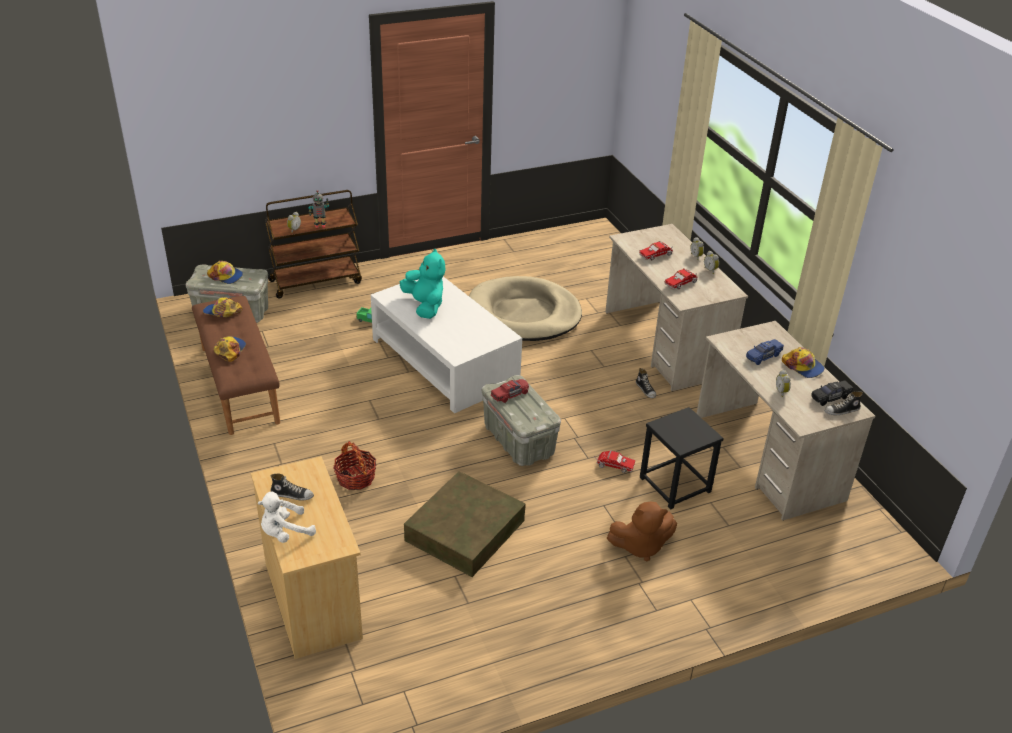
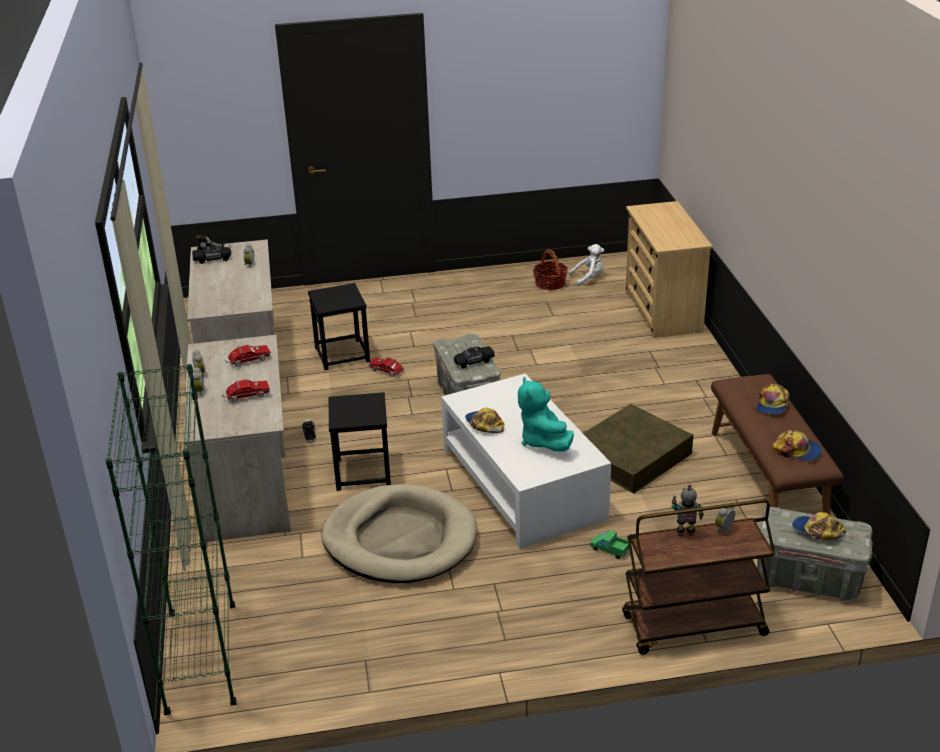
camera: 165 degrees left, 5 degrees down
white plush toy [258,492,316,543] -> white plush toy moved to [569,244,604,286]
shoe [271,473,314,500] -> none
basket [334,441,376,490] -> basket moved to [533,249,568,290]
brown storage box [404,471,526,577] -> brown storage box moved to [583,404,693,494]
red toy car [491,379,529,403] -> black toy car [454,346,495,369]
brown plush toy [607,502,677,562] -> none
blue toy car [746,339,784,365] -> none
cap [782,347,825,378] -> cap moved to [465,408,504,433]
none -> green bookcase [105,364,237,715]
none -> black stool [329,392,391,491]

